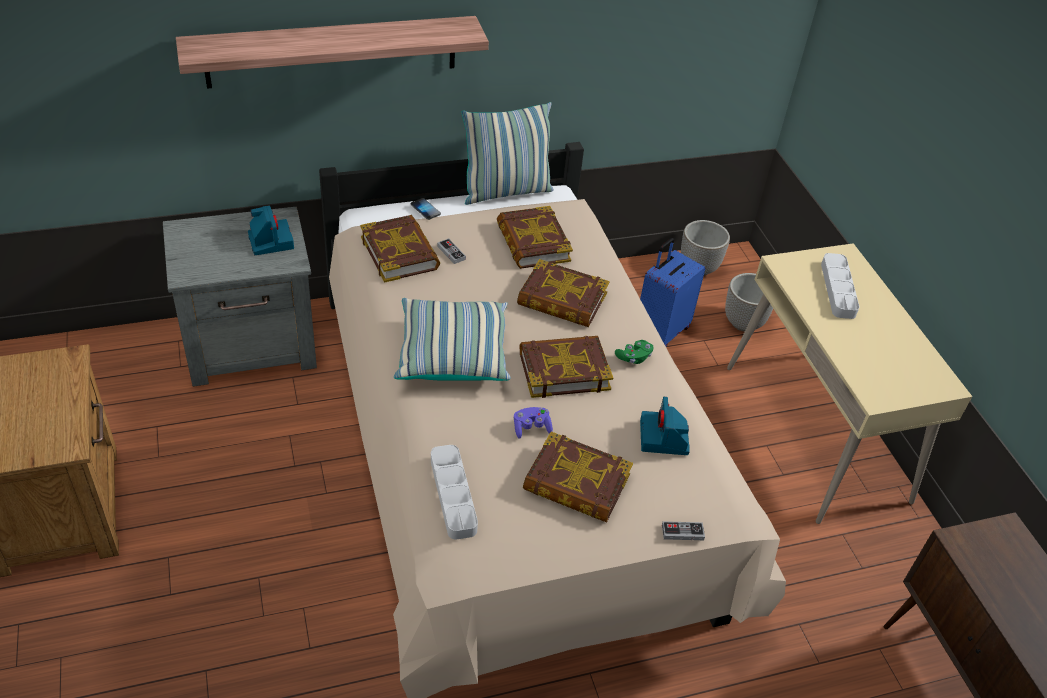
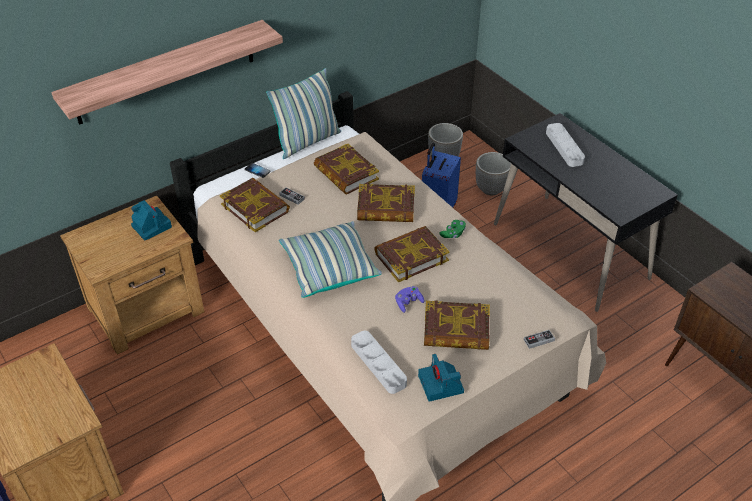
camera: 15 degrees left, 0 degrees up
grey nightstand [163,207,317,387] -> brown nightstand [60,196,204,355]
camera [640,397,690,455] -> camera moved to [418,354,464,402]
beige desk [727,243,973,524] -> black desk [494,113,678,312]

